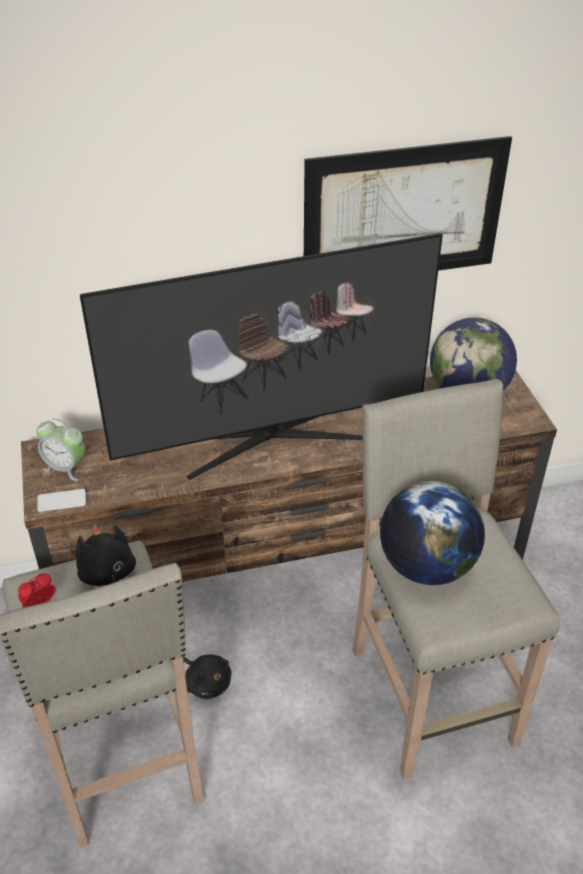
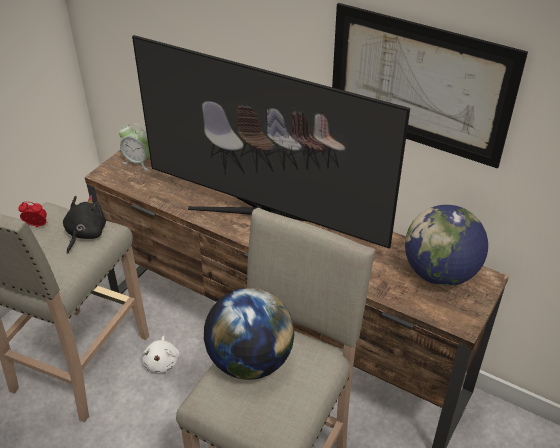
camera: 45 degrees right, 0 degrees up
alarm clock [36,419,85,481] -> alarm clock turned 45 degrees counterclockwise [119,123,150,170]
phone [37,489,86,512] -> none
black plush toy [183,654,231,699] -> white plush toy [142,336,180,373]

